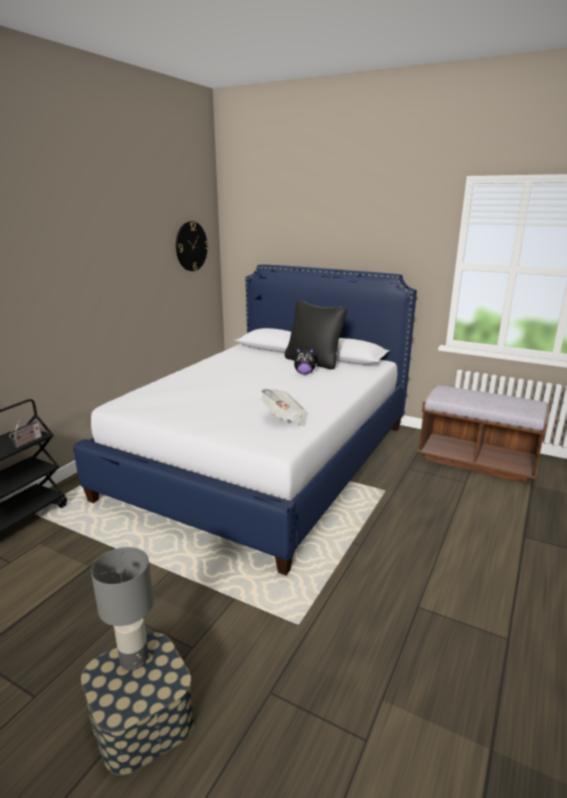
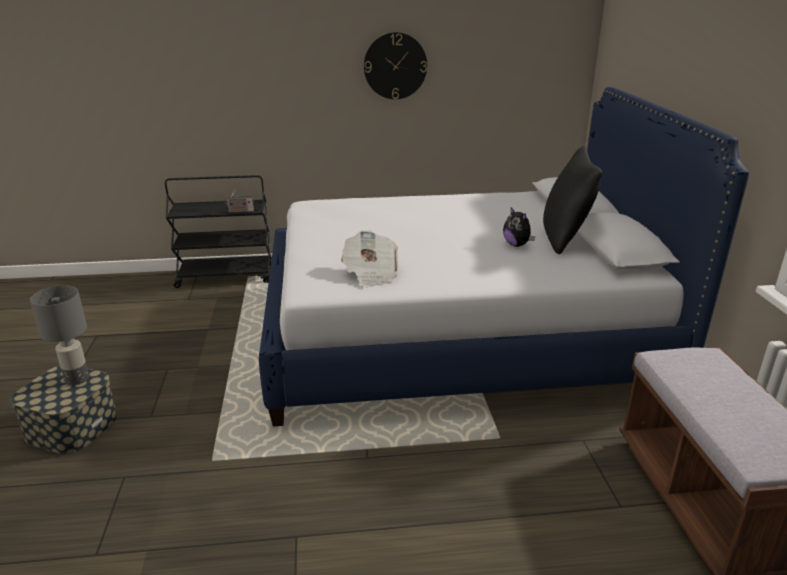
camera: 55 degrees right, 5 degrees up
wall clock [176,221,209,271] -> wall clock moved to [364,32,427,99]

